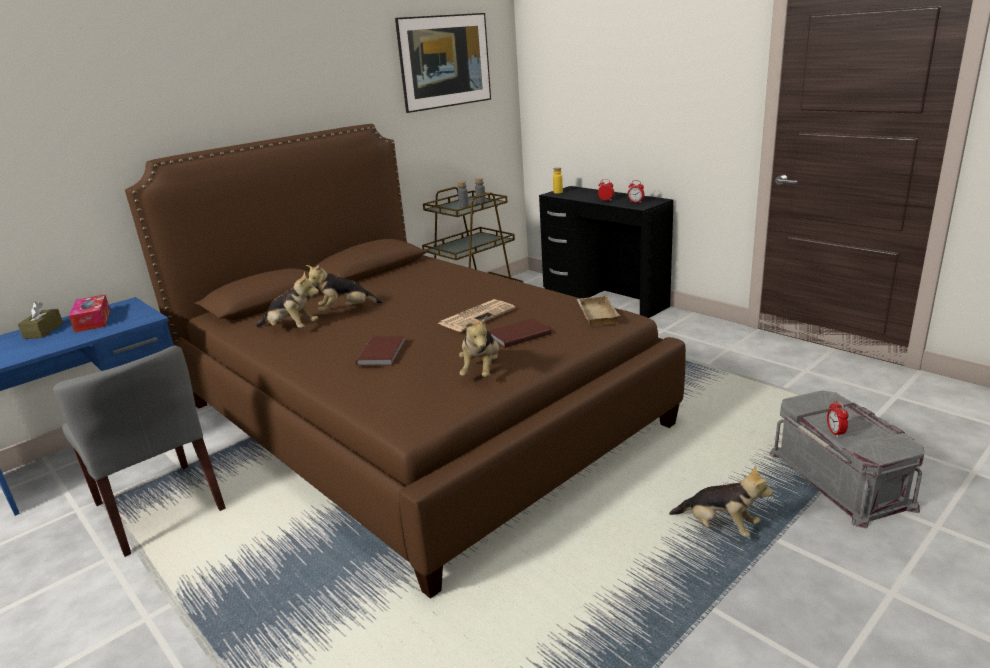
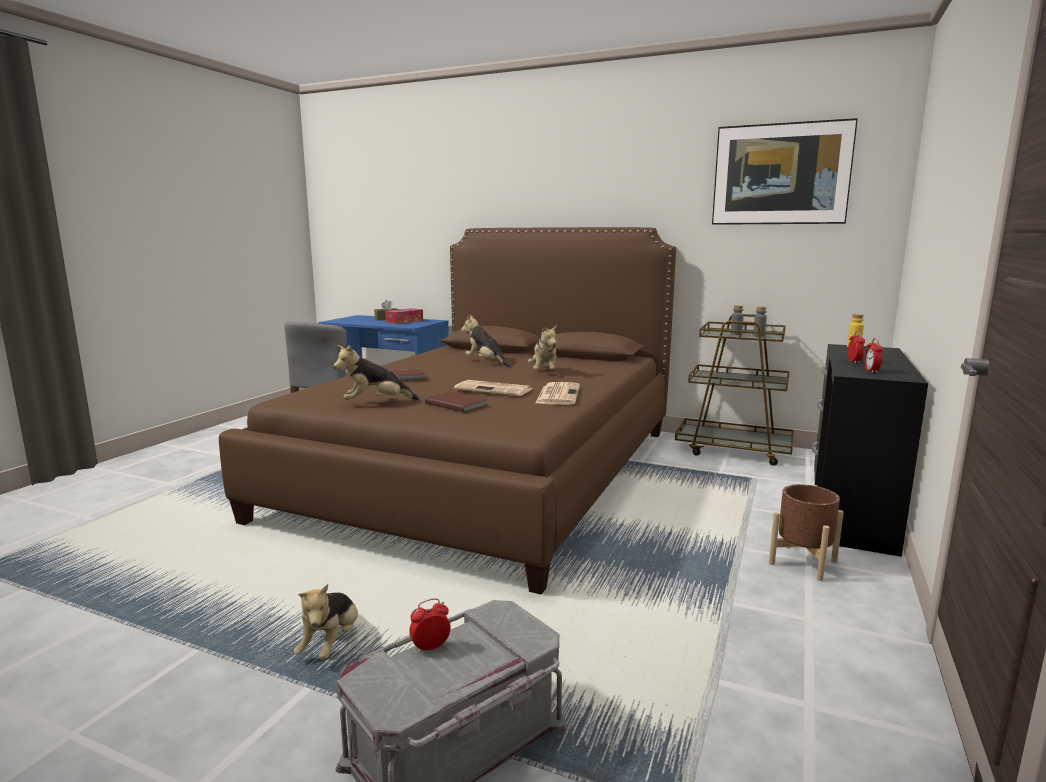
camera: 65 degrees right, 10 degrees down
plush toy [256,272,319,328] -> plush toy moved to [528,324,557,370]
beige tray [577,295,620,326] -> none
none -> newspaper [535,382,580,405]
none -> brown planter [769,484,844,581]

